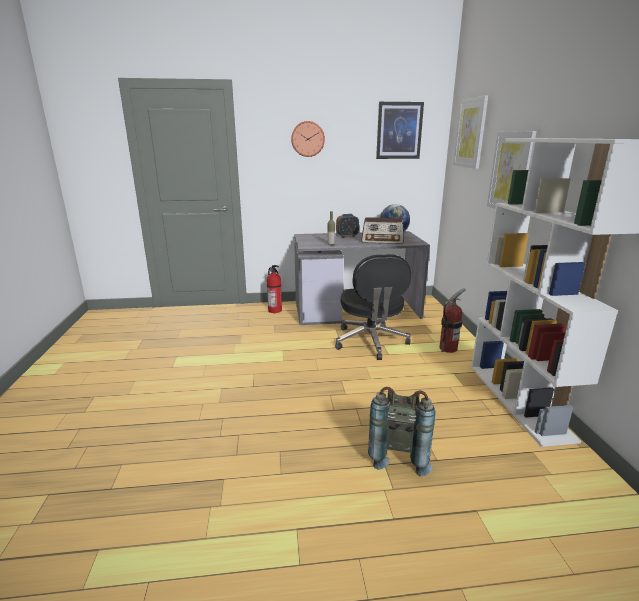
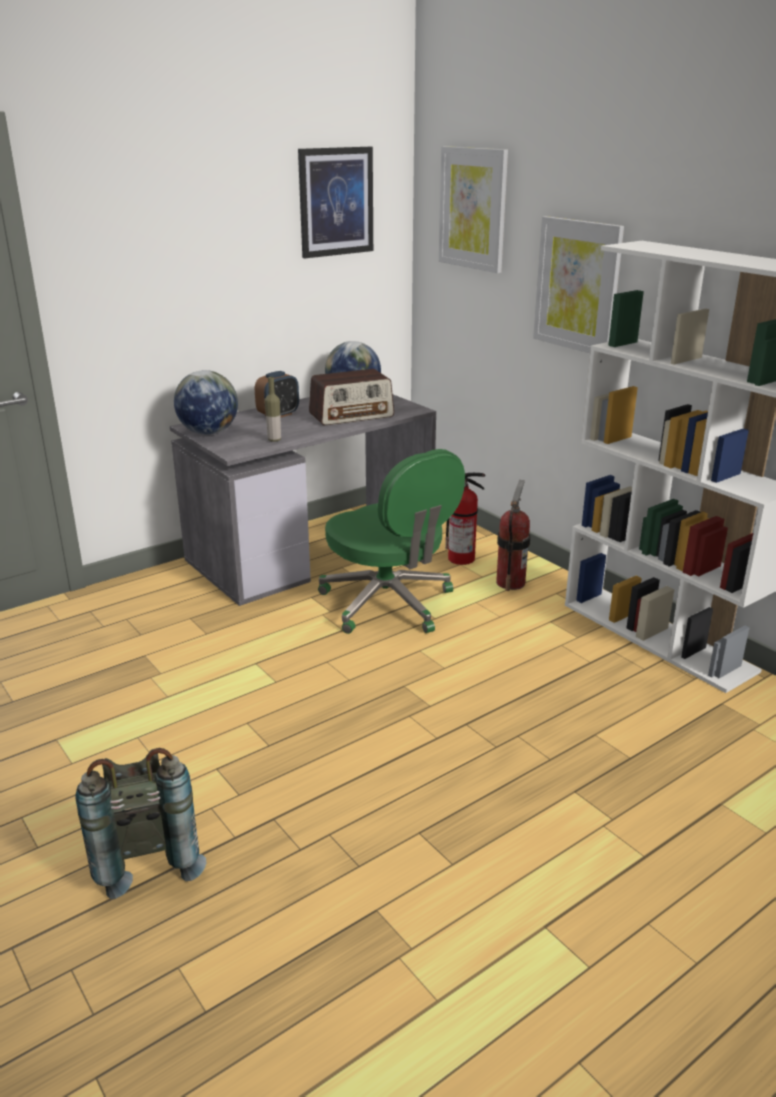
camera: 30 degrees left, 5 degrees up
fire extinguisher [267,265,282,313] -> fire extinguisher moved to [445,473,486,565]
wall clock [291,121,325,157] -> none
black office chair [335,254,411,360] -> green office chair [318,449,465,634]
grey backpack [368,387,435,476] -> grey backpack moved to [75,748,207,899]
none -> globe [174,370,238,435]

